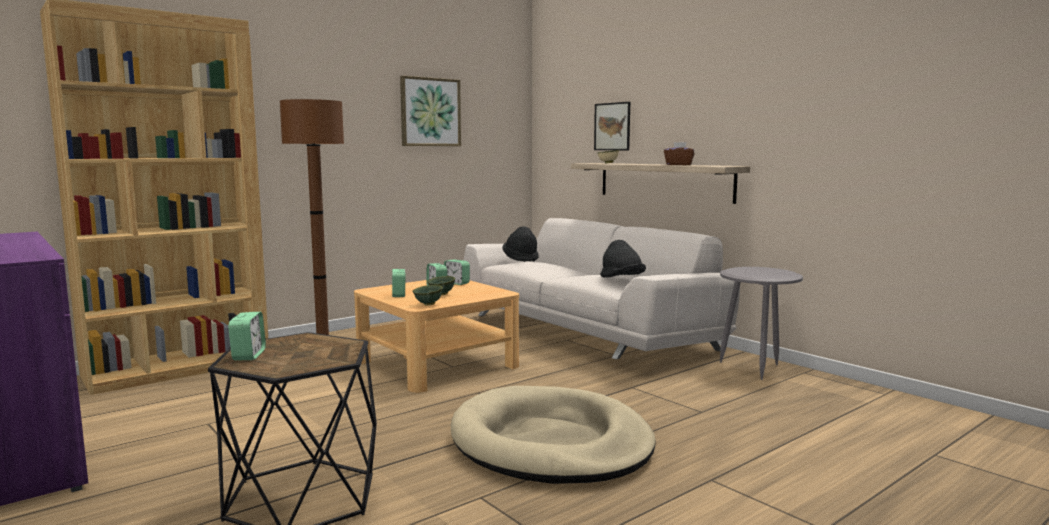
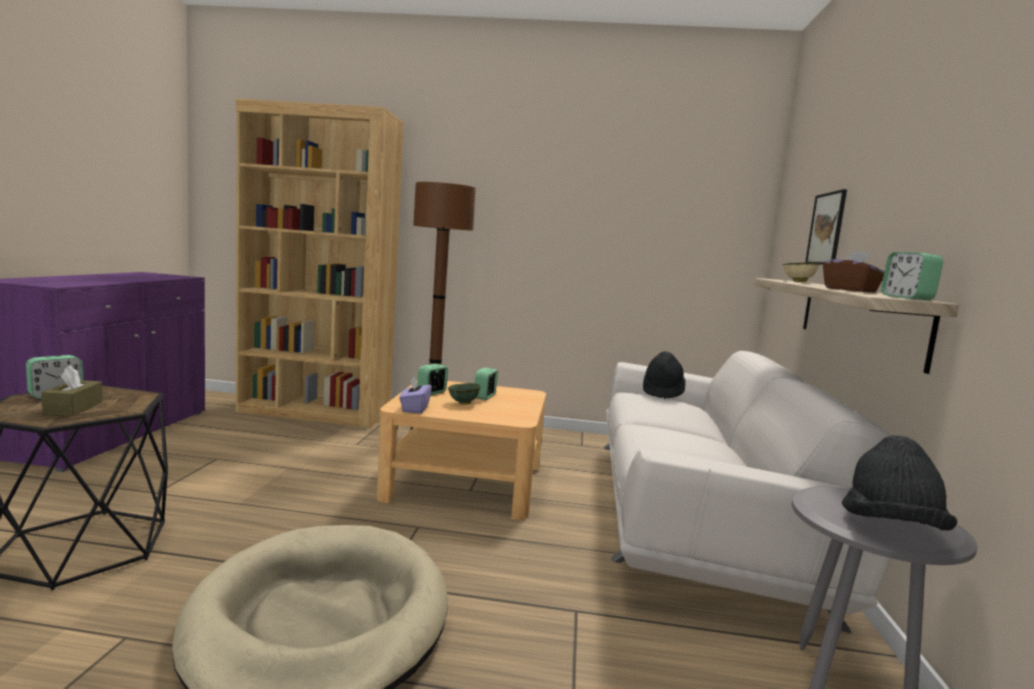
camera: 45 degrees right, 0 degrees up
picture [400,76,461,146] -> none
green bowl [412,285,443,306] -> purple tissue box [399,377,432,414]
alarm clock [444,259,470,285] -> alarm clock moved to [881,252,943,300]
black hat [600,240,646,278] -> black hat moved to [842,435,958,531]
none -> brown tissue box [41,365,102,416]

